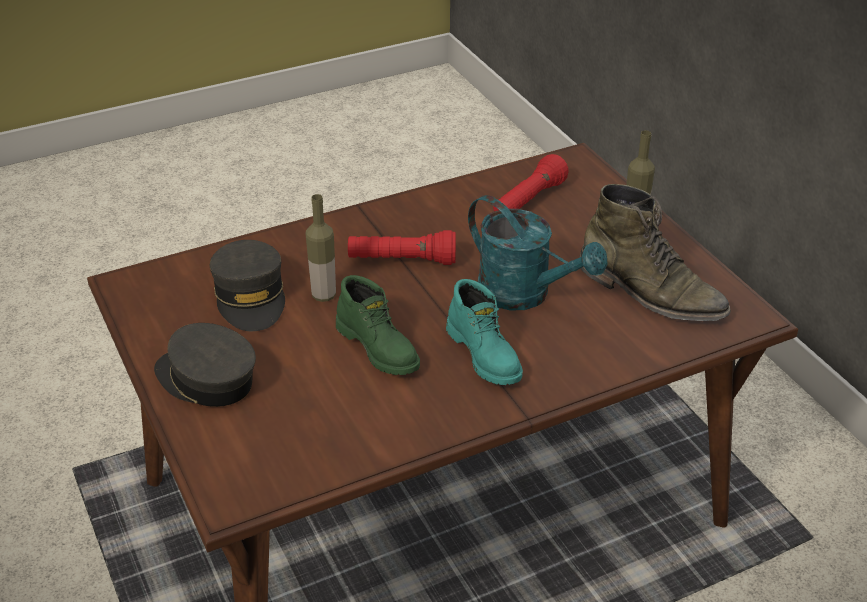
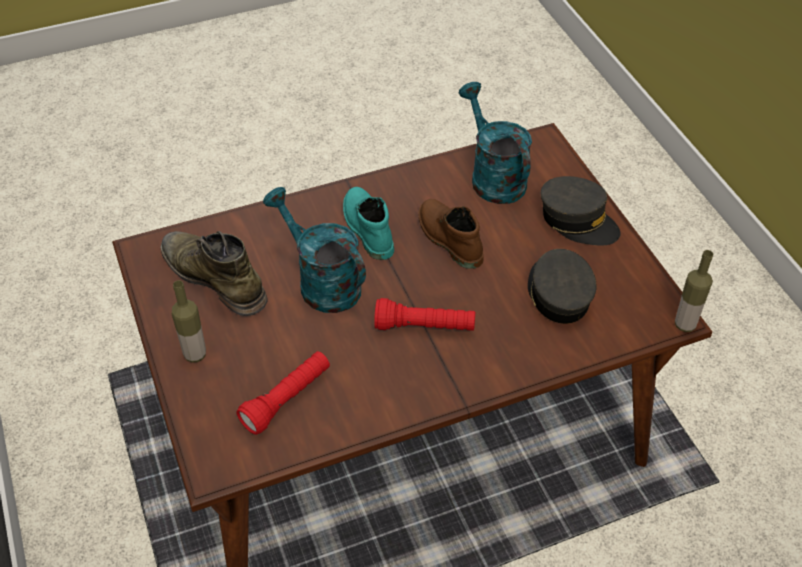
camera: 175 degrees left, 10 degrees up
bottle [305,194,336,302] -> bottle moved to [675,250,713,332]
green boot [336,275,420,375] -> brown boot [418,199,484,269]
none -> turquoise watering can [459,82,532,204]

